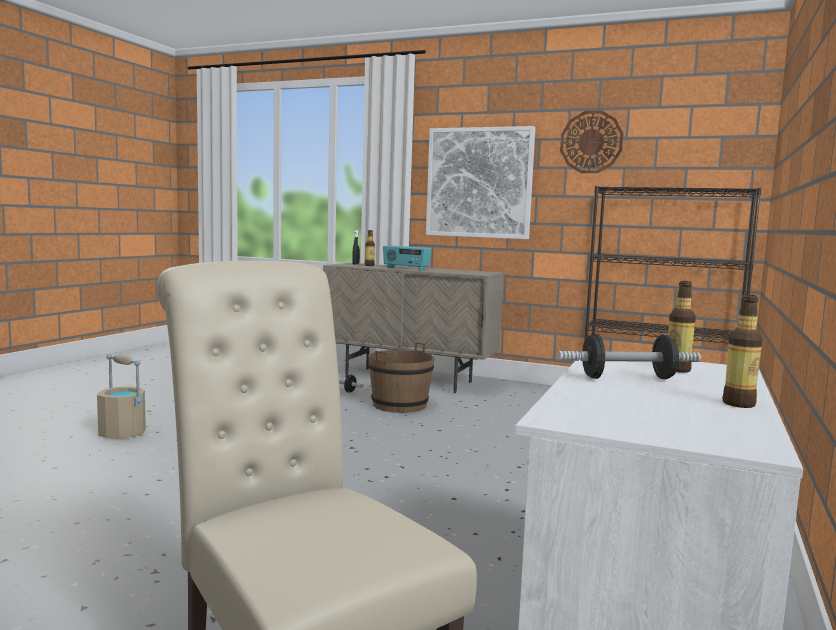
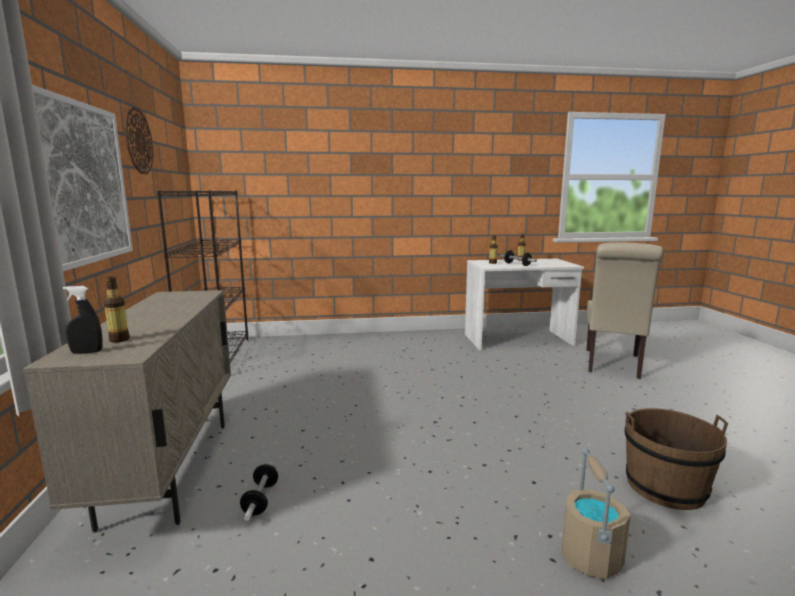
camera: 120 degrees left, 5 degrees up
brown bucket [368,342,434,413] -> brown bucket moved to [625,408,728,510]
radio [383,246,432,271] -> none

